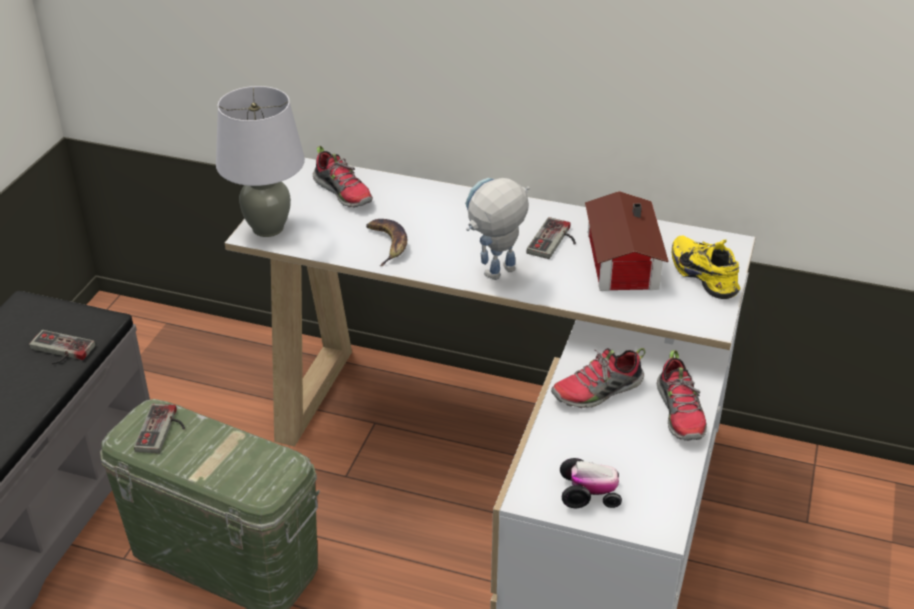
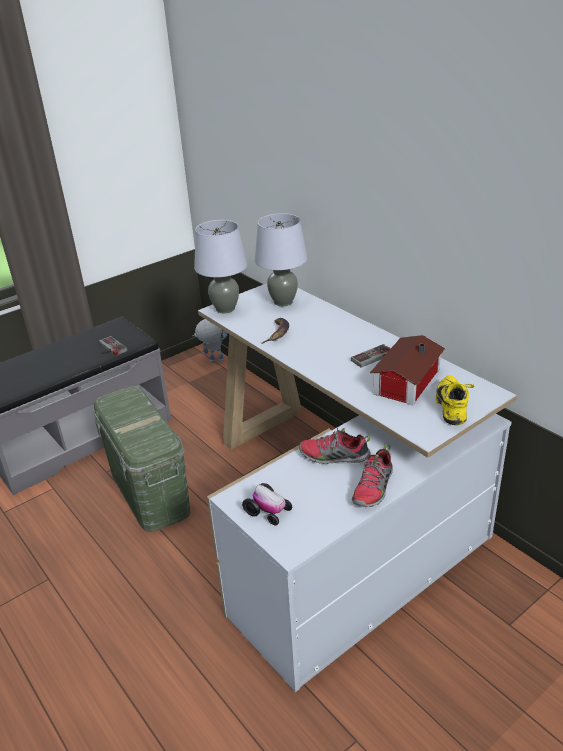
camera: 35 degrees right, 5 degrees down
game controller [134,404,185,453] -> none
shoe [313,146,373,207] -> grey table lamp [255,213,307,306]
toy robot [465,178,530,280] -> toy robot moved to [192,319,228,363]

